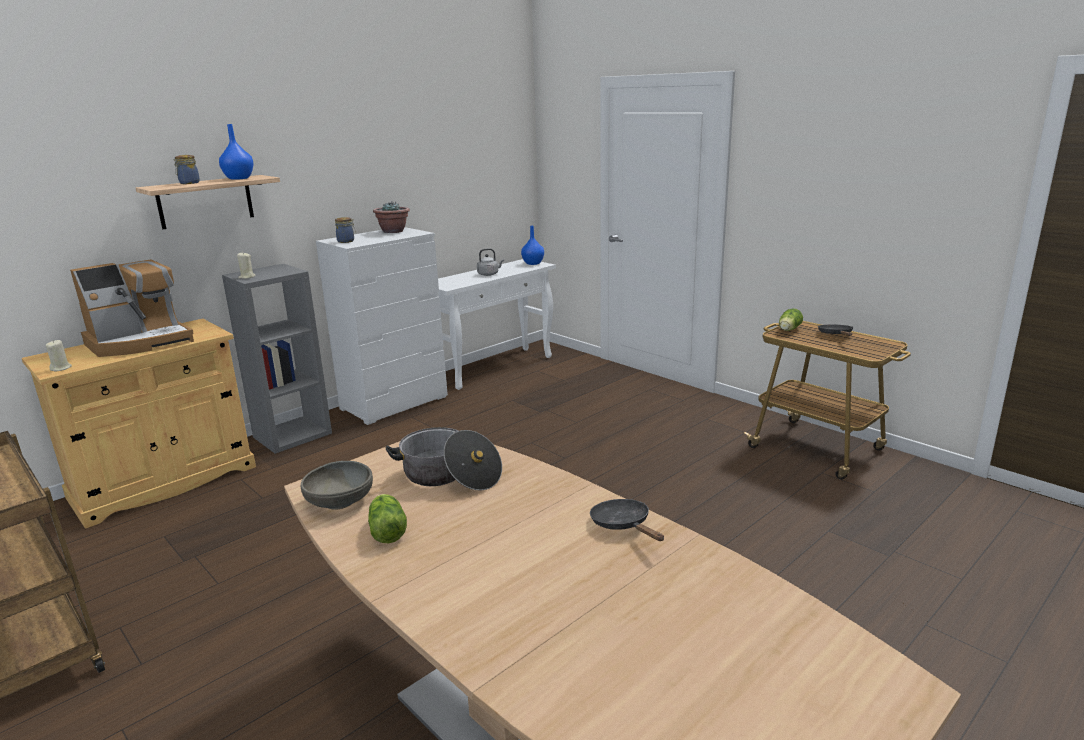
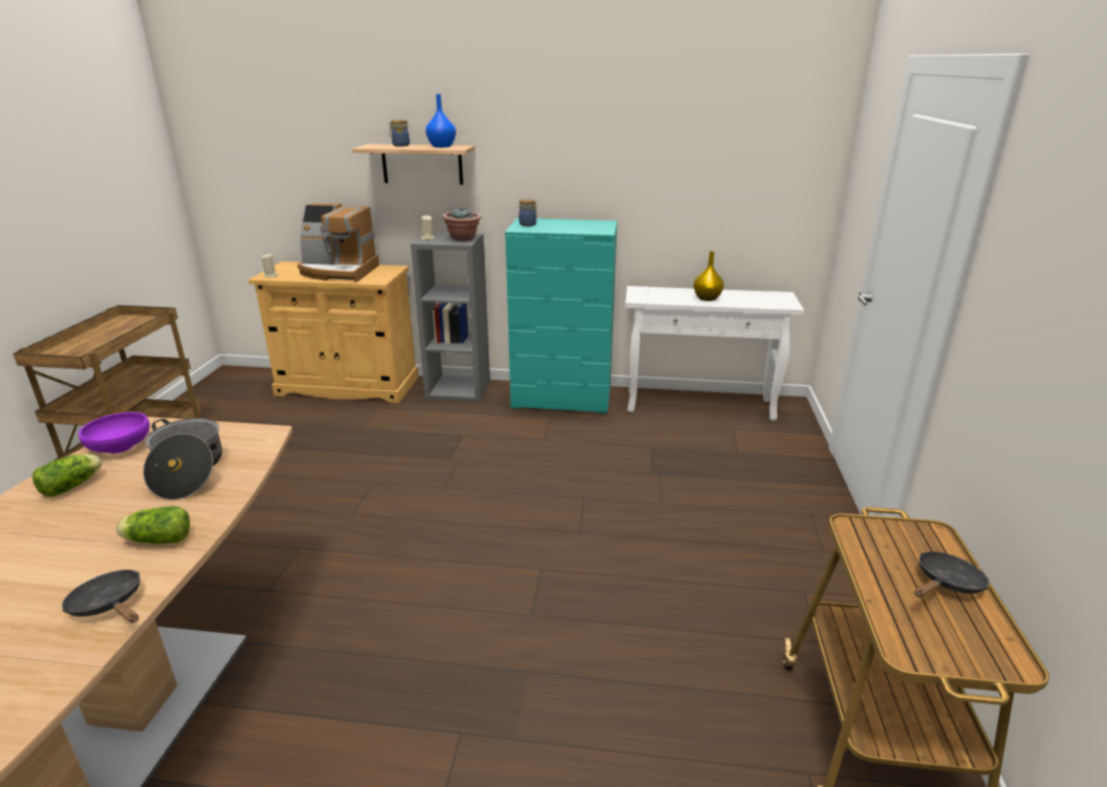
camera: 50 degrees right, 5 degrees up
grey bowl [301,461,373,510] -> purple bowl [79,412,150,453]
white dresser [316,227,448,425] -> turquoise dresser [505,218,617,414]
potted plant [373,202,410,233] -> potted plant moved to [443,208,481,242]
grey kettle [477,248,504,276] -> yellow vase [694,251,724,301]
blue vase [521,226,544,265] -> none
black frying pan [590,499,664,541] -> black frying pan turned 75 degrees counterclockwise [62,570,140,623]
lettuce [779,308,803,331] -> lettuce moved to [116,506,190,544]

